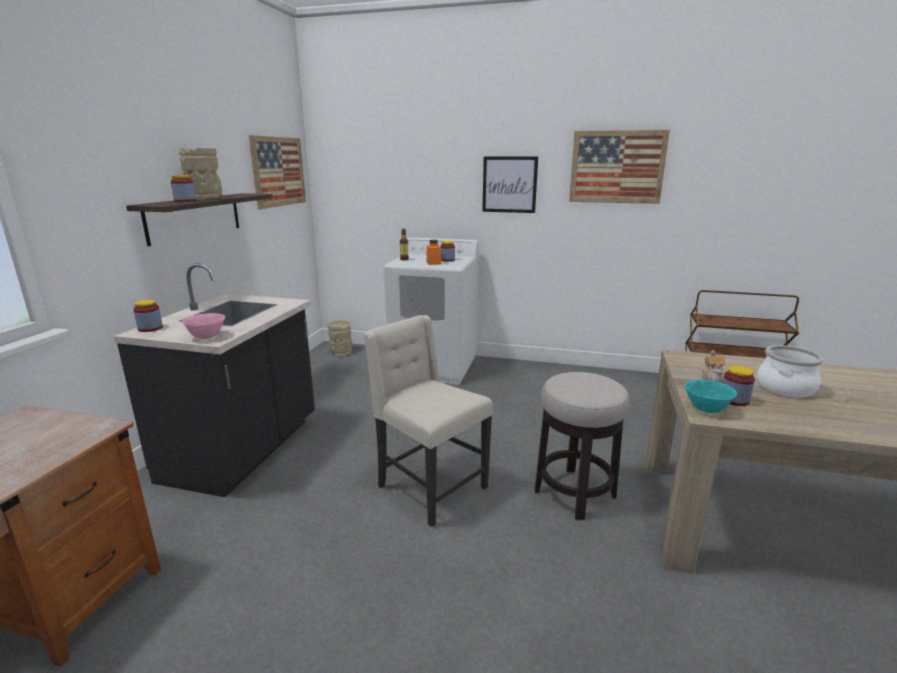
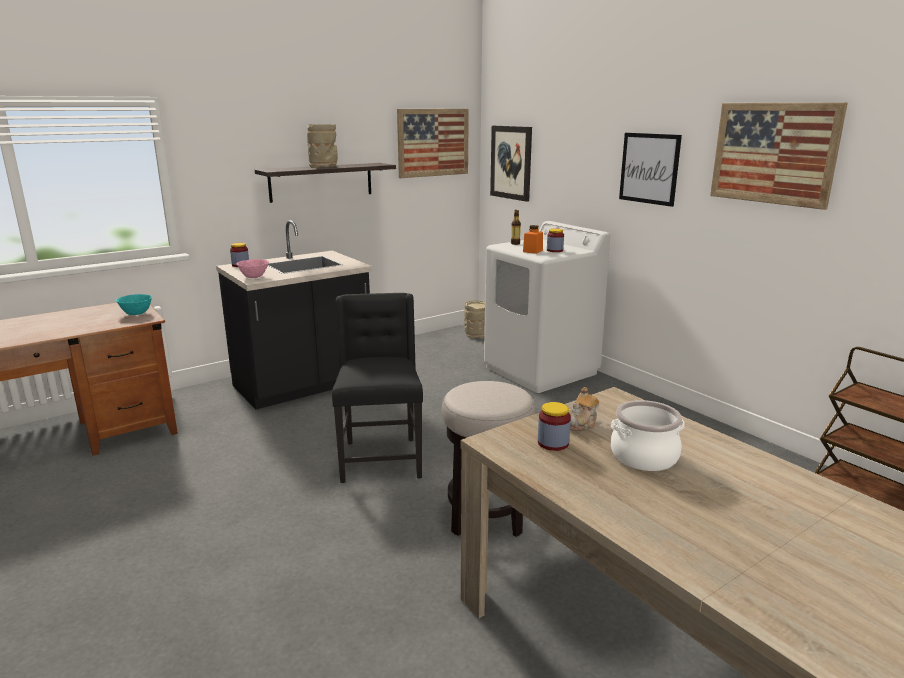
camera: 40 degrees right, 0 degrees up
jar [171,175,196,202] -> none
beige chair [364,315,493,527] -> black chair [332,293,423,483]
turquoise bowl [684,379,737,413] -> turquoise bowl moved to [116,294,152,315]
none -> picture [490,126,532,202]

